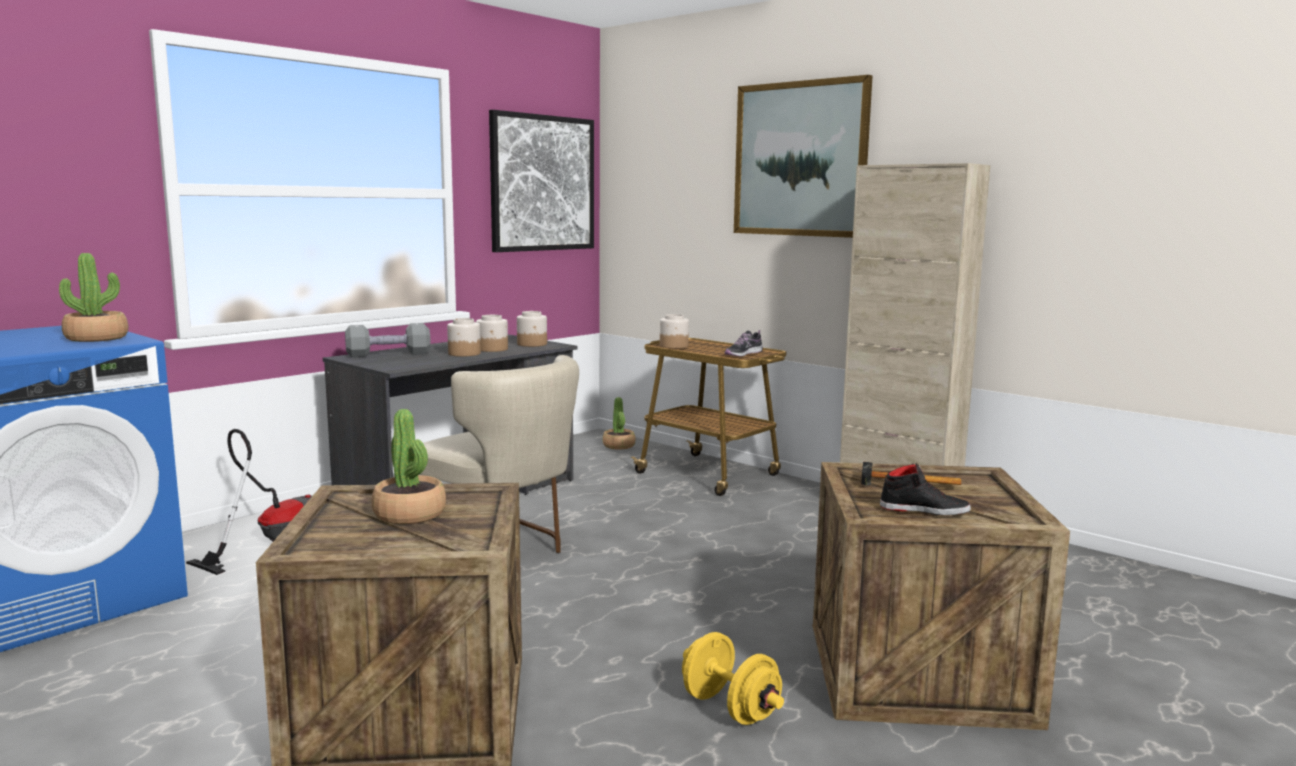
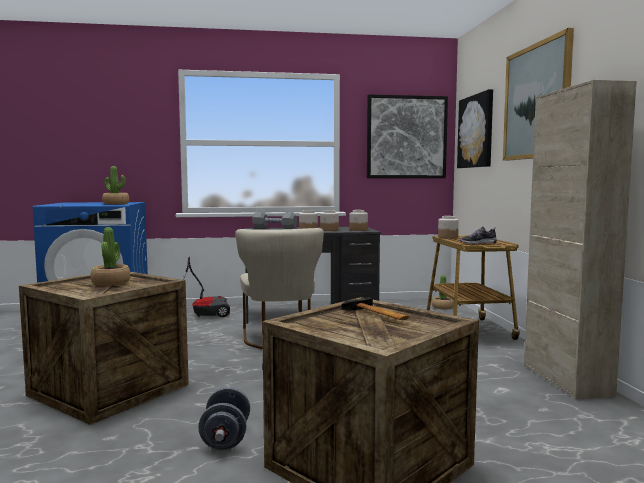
camera: 40 degrees right, 5 degrees down
yellow dumbbell [682,632,784,725] -> grey dumbbell [198,387,250,450]
black shoe [880,463,971,515] -> none
none -> picture [457,89,493,168]

